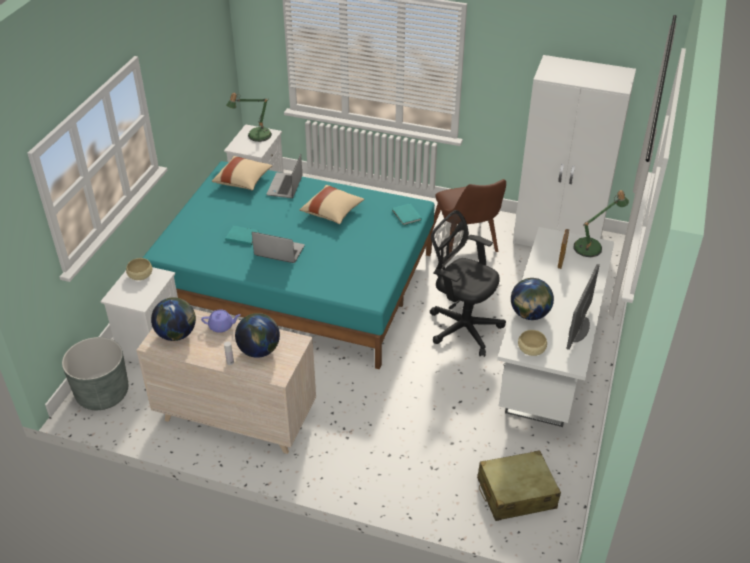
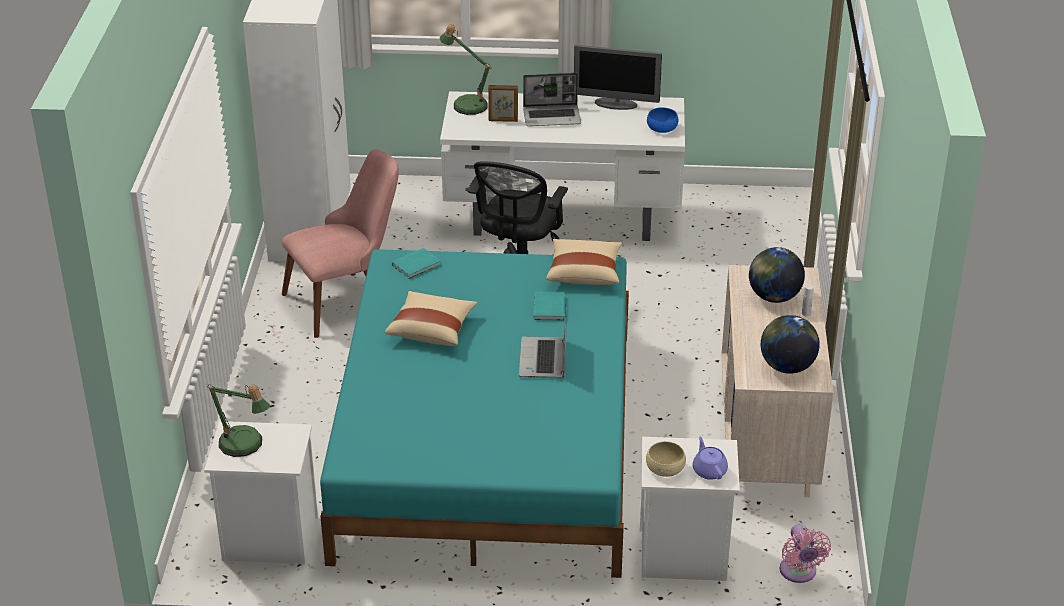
camera: 105 degrees left, 5 degrees down
grey planter [62,337,128,410] -> pink fan [780,524,831,583]
purple teapot [201,309,240,333] -> purple teapot moved to [693,436,728,480]
beige pillow [212,156,272,191] -> beige pillow moved to [546,239,622,285]
turquoise book [225,226,259,245] -> turquoise book moved to [534,292,565,320]
laptop [266,154,302,198] -> laptop moved to [523,73,581,126]
brown chair [433,179,506,252] -> pink chair [282,149,399,338]
beige suitcase [477,450,561,521] -> none
globe [511,278,554,320] -> none
beige bowl [518,330,547,356] -> blue bowl [647,107,678,133]

